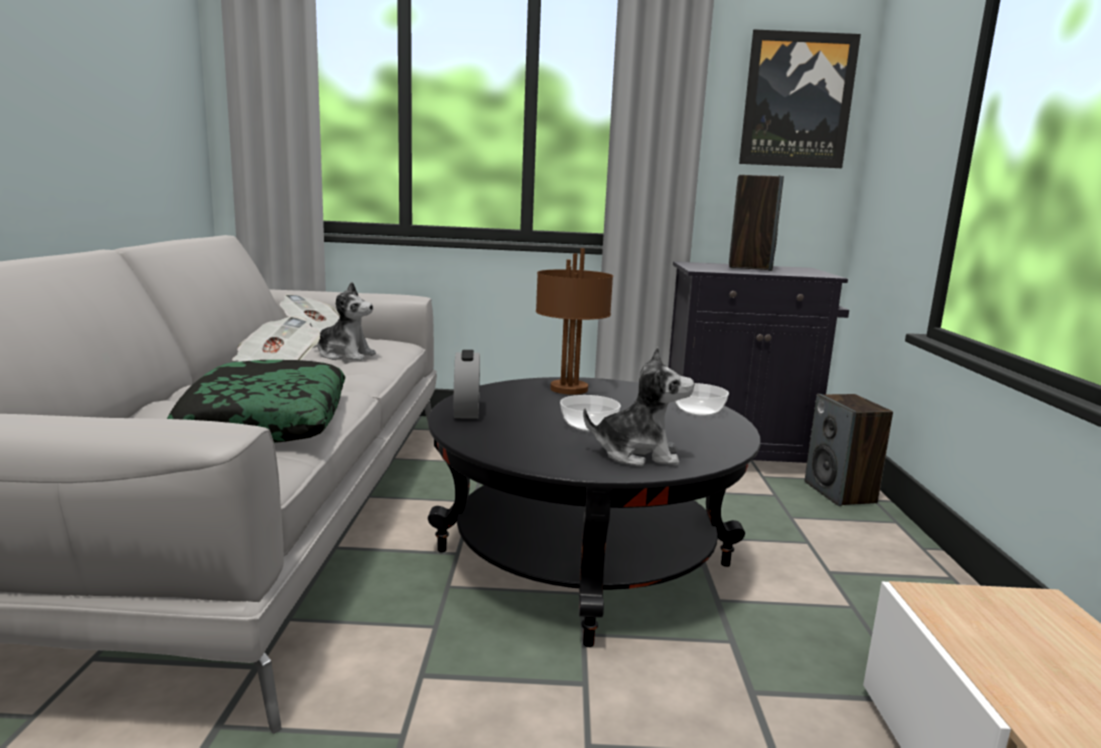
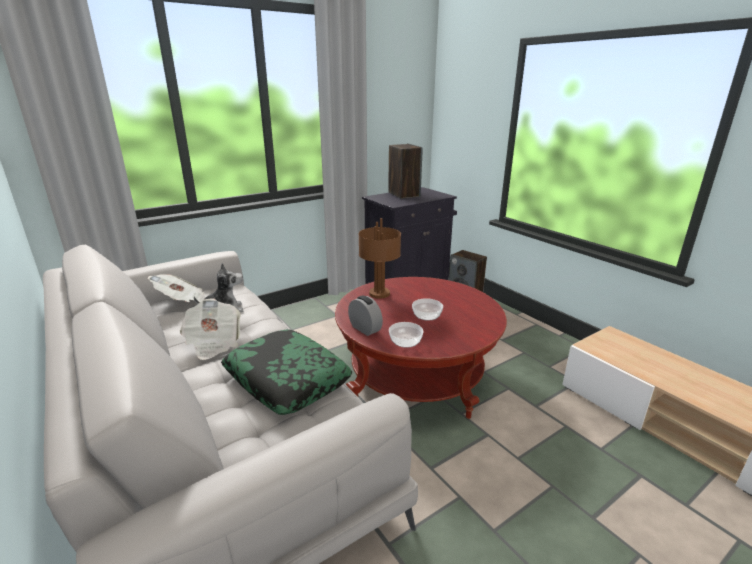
camera: 35 degrees left, 10 degrees up
black coffee table [428,377,761,647] -> red coffee table [335,277,507,419]
plush toy [583,347,695,467] -> none
bowl [675,383,729,416] -> bowl moved to [389,322,423,348]
picture [739,29,861,168] -> none

